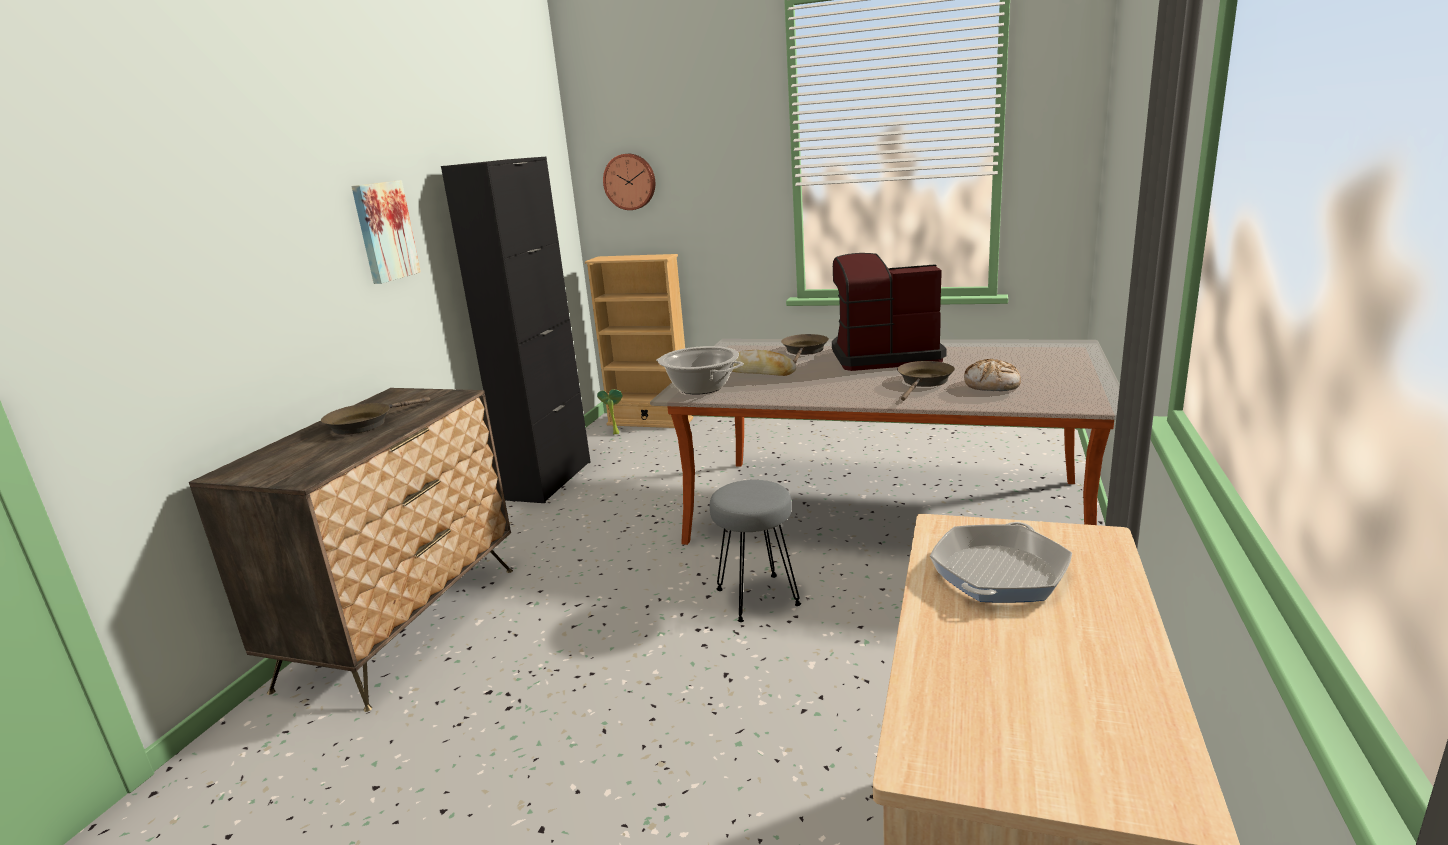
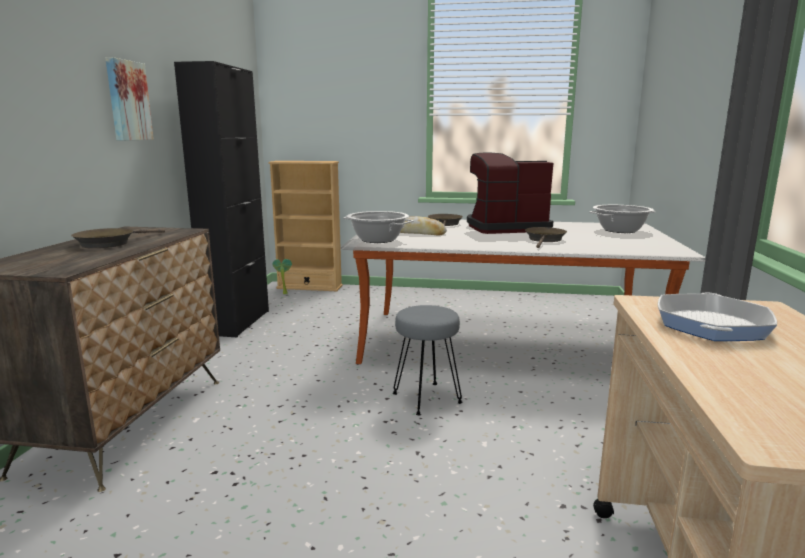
camera: 10 degrees left, 5 degrees down
wall clock [603,154,655,210] -> none
bread [964,359,1021,391] -> none
none -> cooking pot [589,205,656,233]

